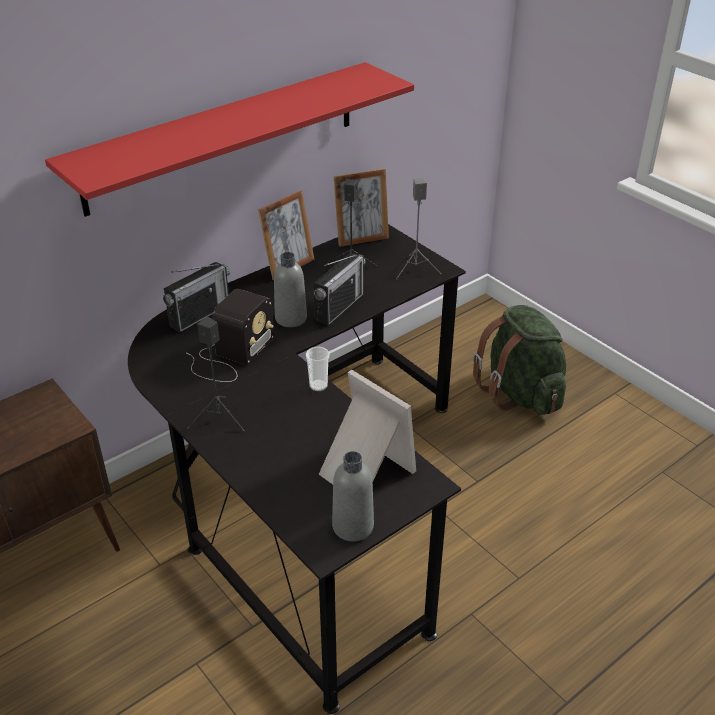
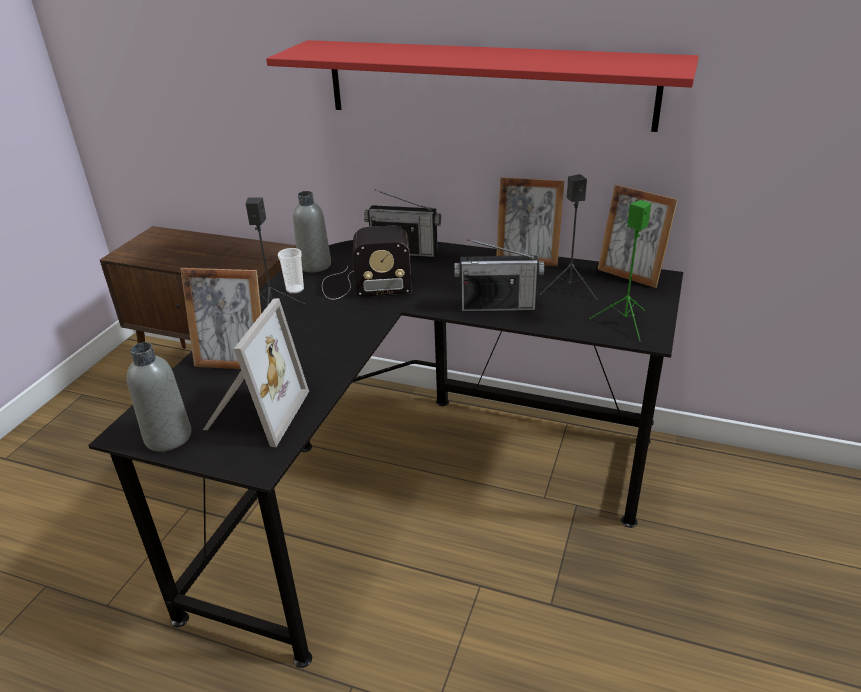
camera: 60 degrees right, 5 degrees down
grey bottle [274,252,307,327] -> grey bottle moved to [293,191,331,272]
cup [306,347,329,391] -> cup moved to [278,248,304,294]
grey speaker [396,178,442,279] -> green speaker [589,200,651,341]
green backpack [473,305,566,415] -> none
none -> picture frame [180,268,261,369]

